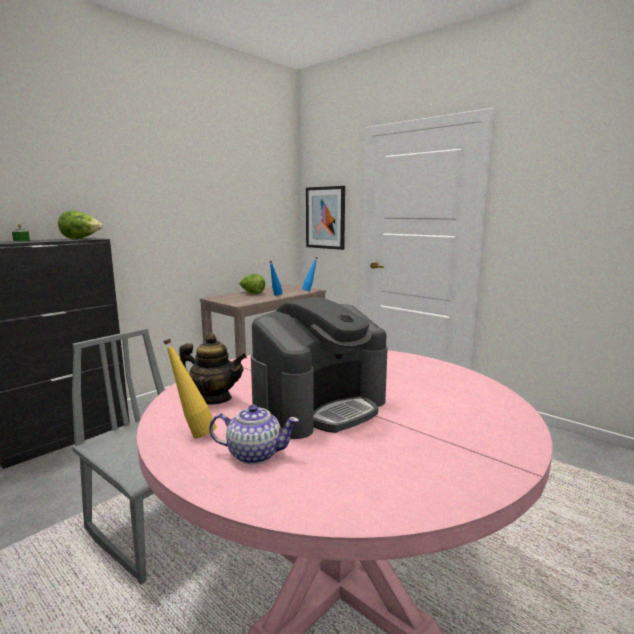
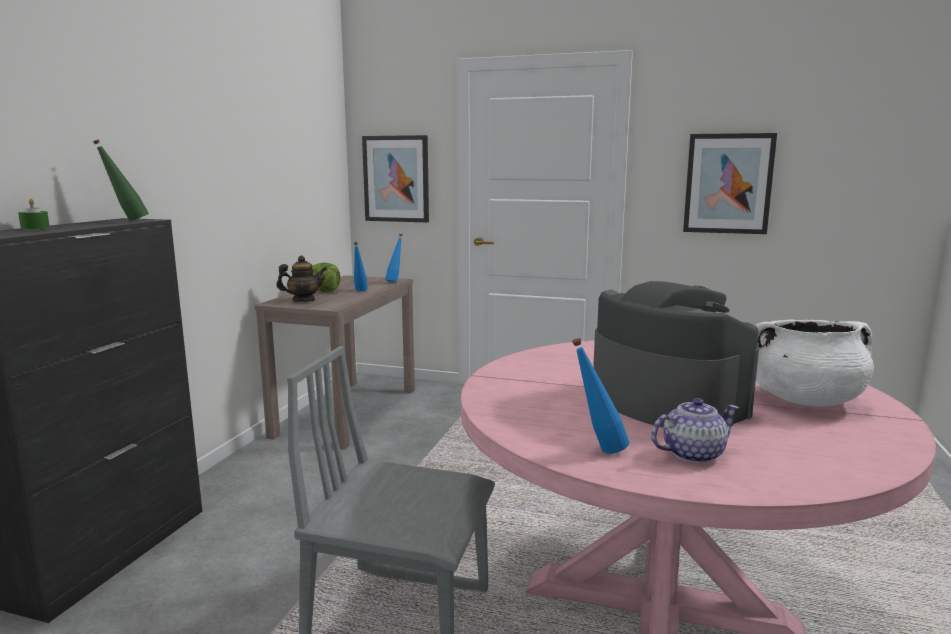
camera: 25 degrees left, 0 degrees up
lettuce [58,211,103,239] -> green bottle [93,139,149,221]
yellow bottle [163,339,217,439] -> blue bottle [572,338,629,454]
teapot [179,333,247,404] -> teapot moved to [276,255,327,302]
coffee machine [251,297,388,439] -> coffee machine turned 60 degrees counterclockwise [593,281,759,427]
none -> picture [683,133,777,234]
none -> white cooking pot [755,320,874,407]

